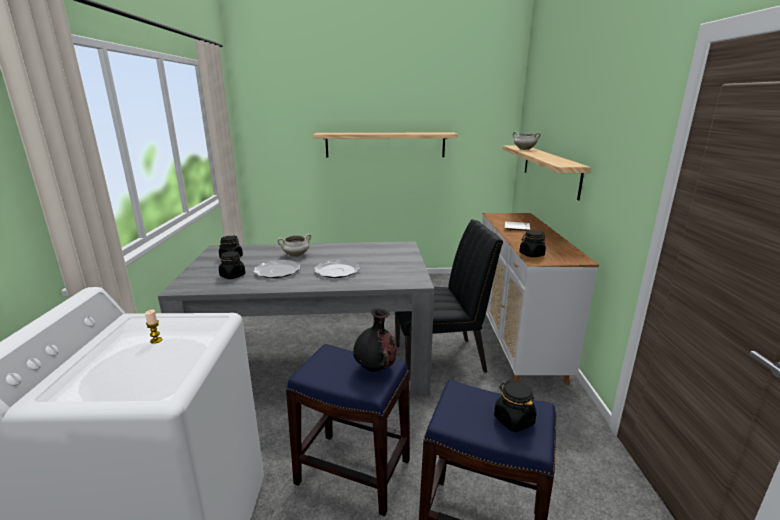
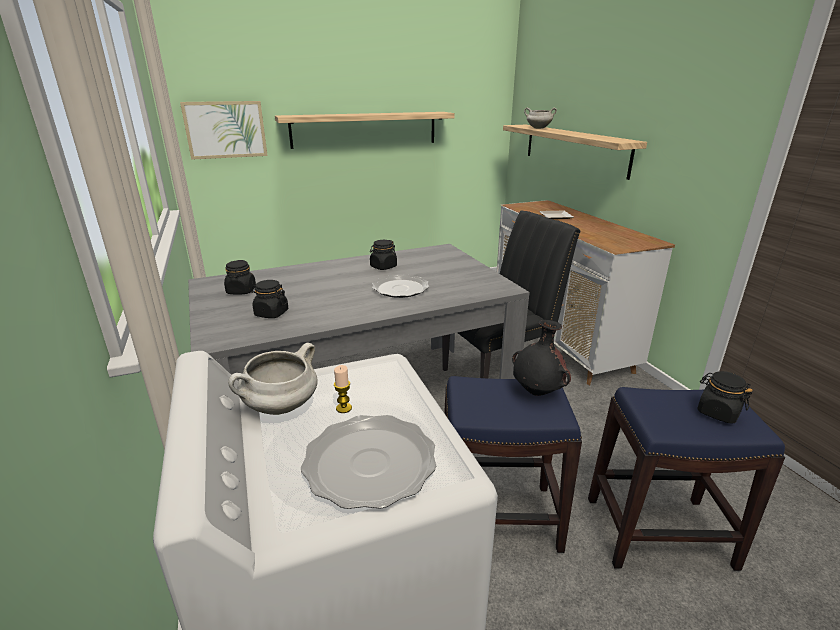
camera: 20 degrees left, 5 degrees up
plate [253,260,300,278] -> plate moved to [301,415,436,509]
white cooking pot [278,234,311,257] -> white cooking pot moved to [228,343,318,415]
black jar [519,230,546,257] -> black jar moved to [370,240,397,270]
none -> picture [180,101,268,160]

